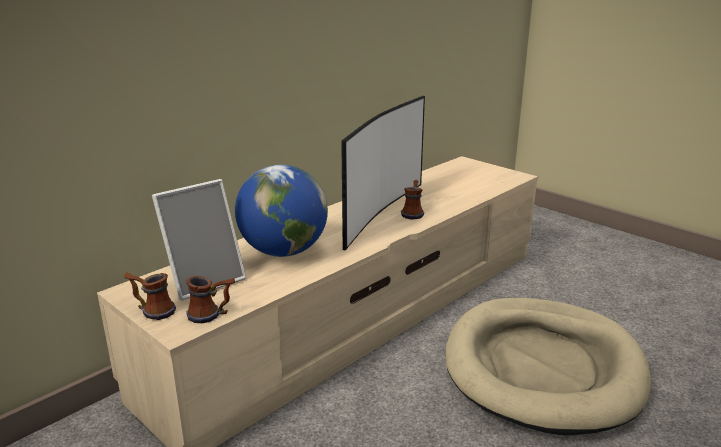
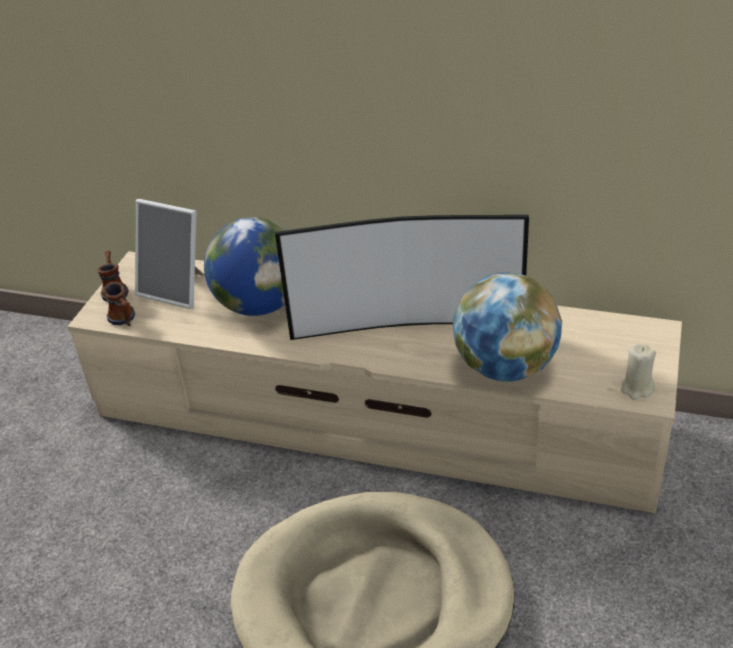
camera: 65 degrees right, 15 degrees up
mug [401,180,424,220] -> none
none -> globe [453,273,562,382]
none -> beige candle [621,344,656,400]

